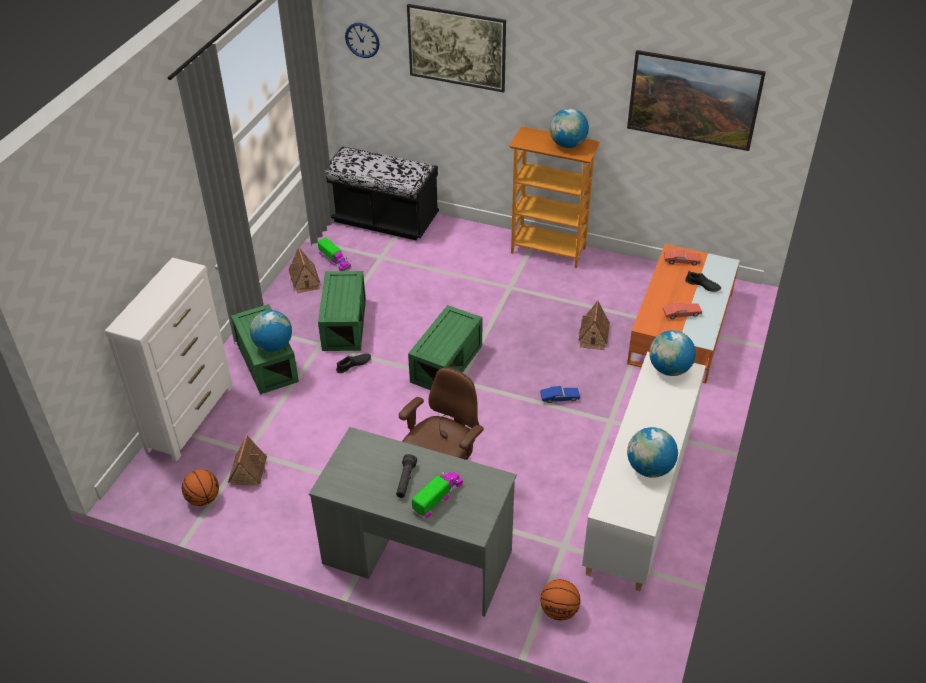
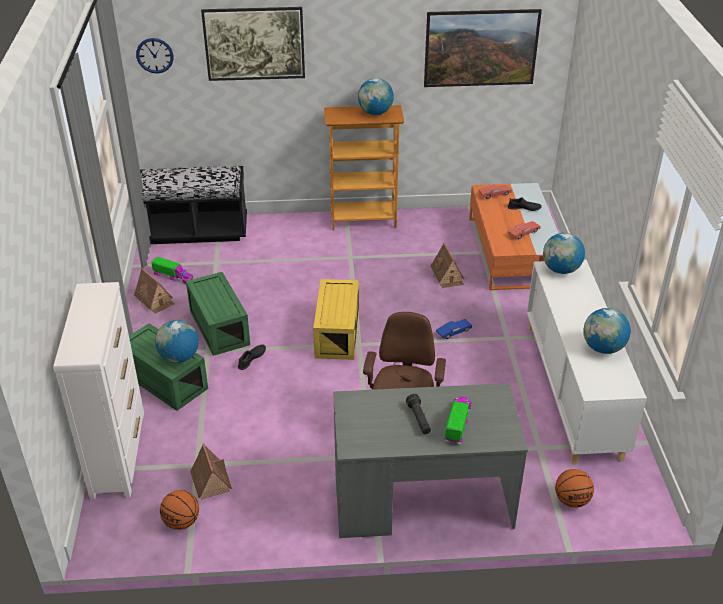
camera: 25 degrees left, 5 degrees down
green storage box [408,305,482,390] -> yellow storage box [313,279,359,360]

